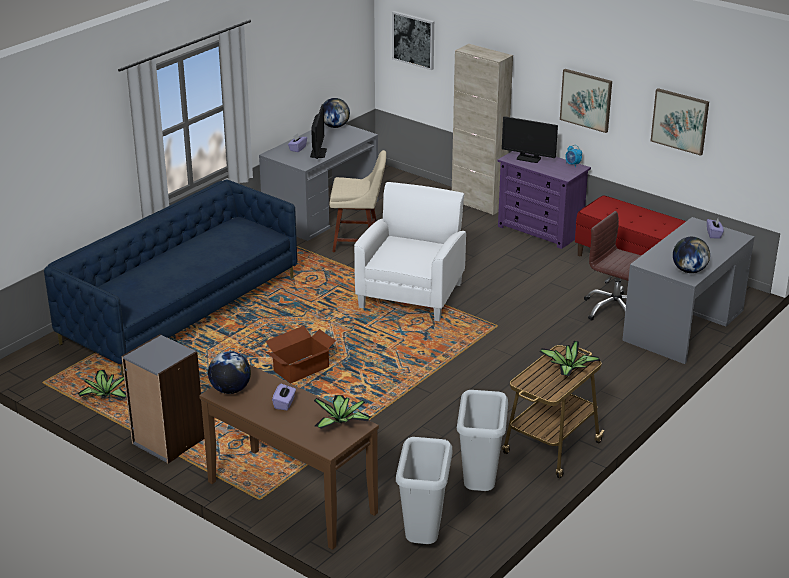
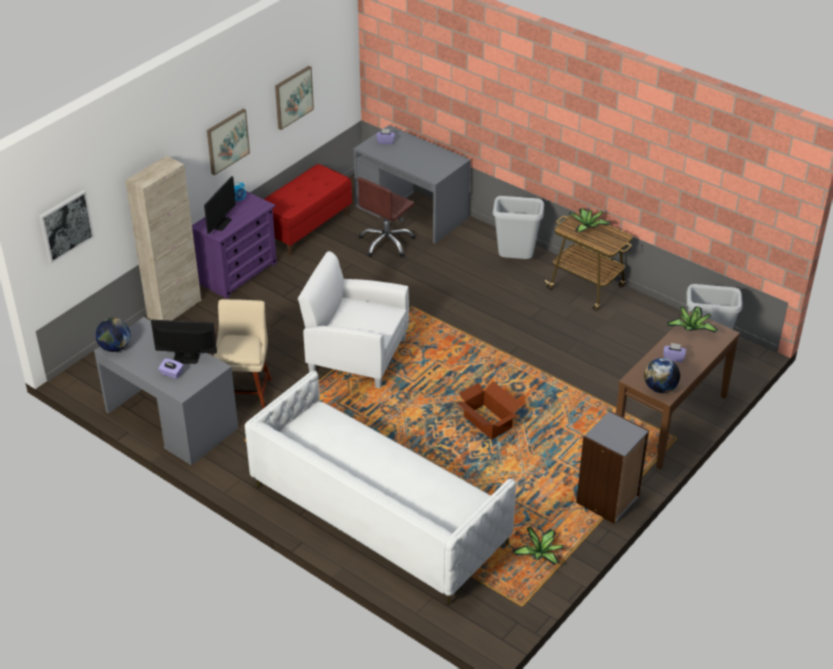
camera: 90 degrees left, 10 degrees up
blue sofa [44,180,297,376] -> white sofa [245,371,516,605]
grey trash can [457,390,508,491] -> grey trash can moved to [493,196,544,259]
globe [673,237,710,273] -> none

